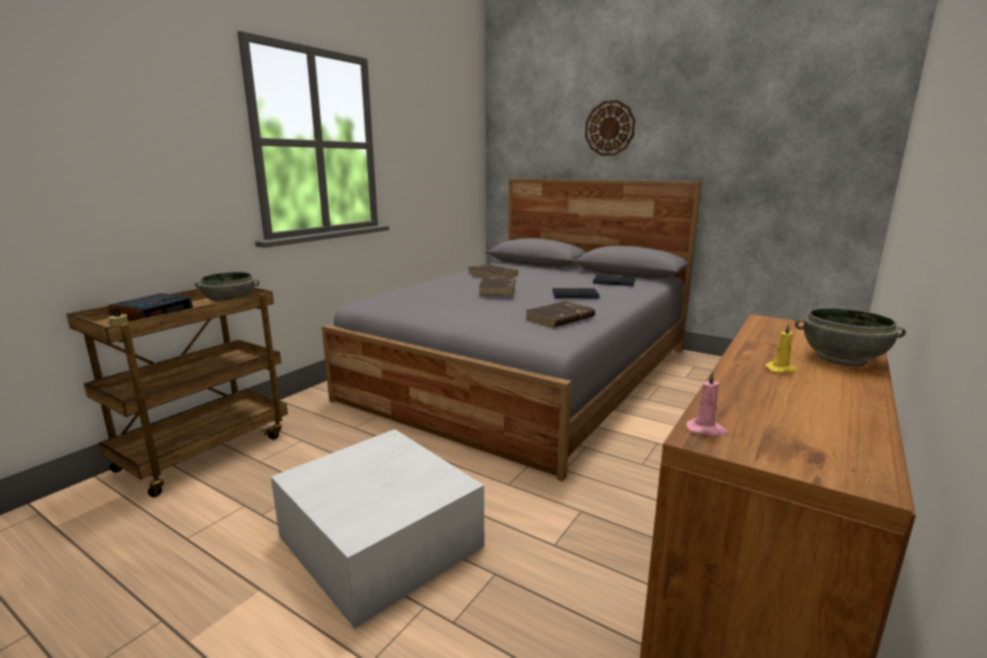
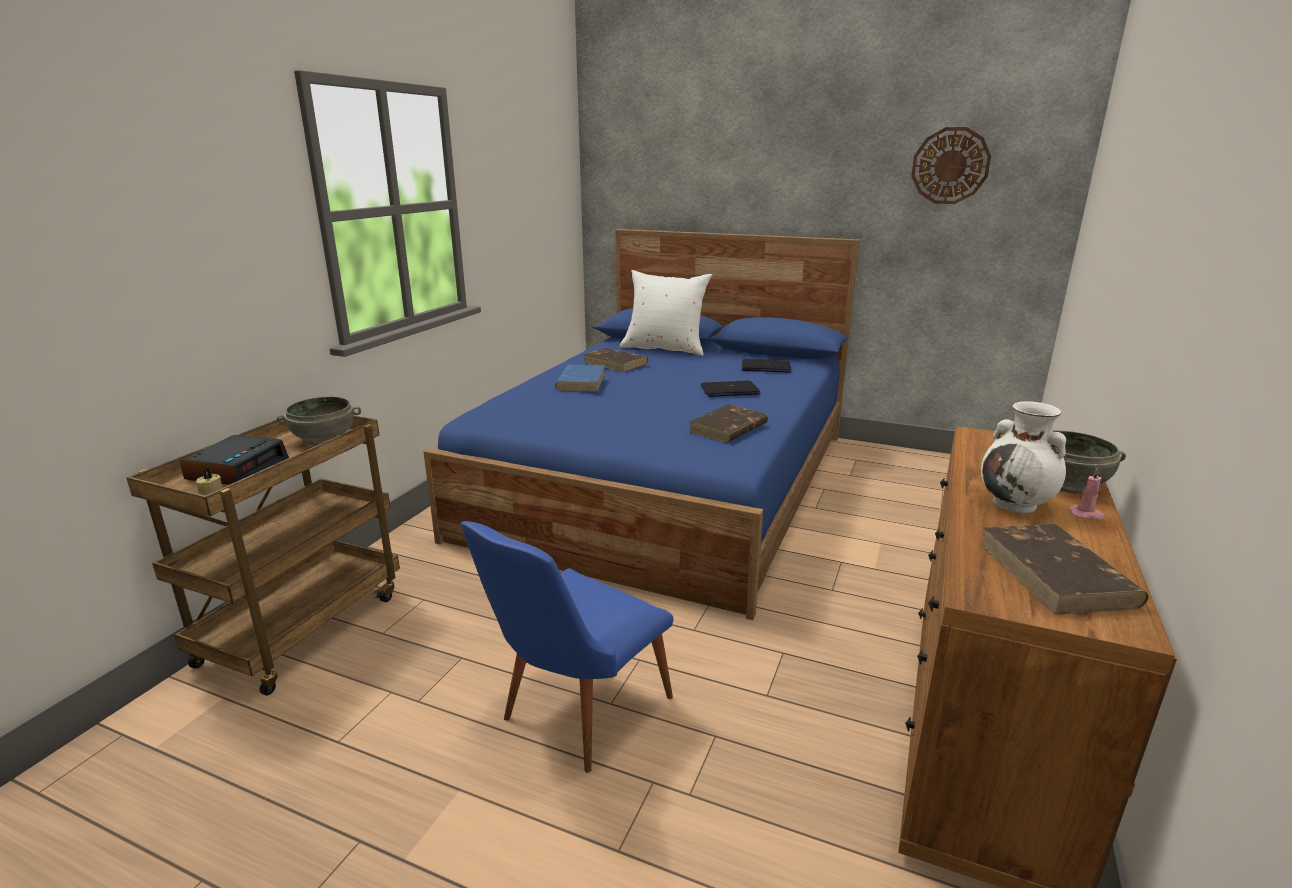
camera: 10 degrees left, 5 degrees up
white storage box [271,429,484,629] -> blue chair [460,521,673,773]
grey bed [322,179,702,482] -> blue bed [423,229,860,620]
brown book [479,277,516,295] -> brown book moved to [980,524,1148,615]
wall clock [585,100,635,156] -> wall clock moved to [911,127,991,204]
pink candle [686,370,729,437] -> pink candle moved to [1069,467,1105,520]
yellow candle [765,323,798,374] -> white vase [981,401,1066,513]
none -> blue book [555,365,605,392]
none -> white pillow [620,270,712,356]

